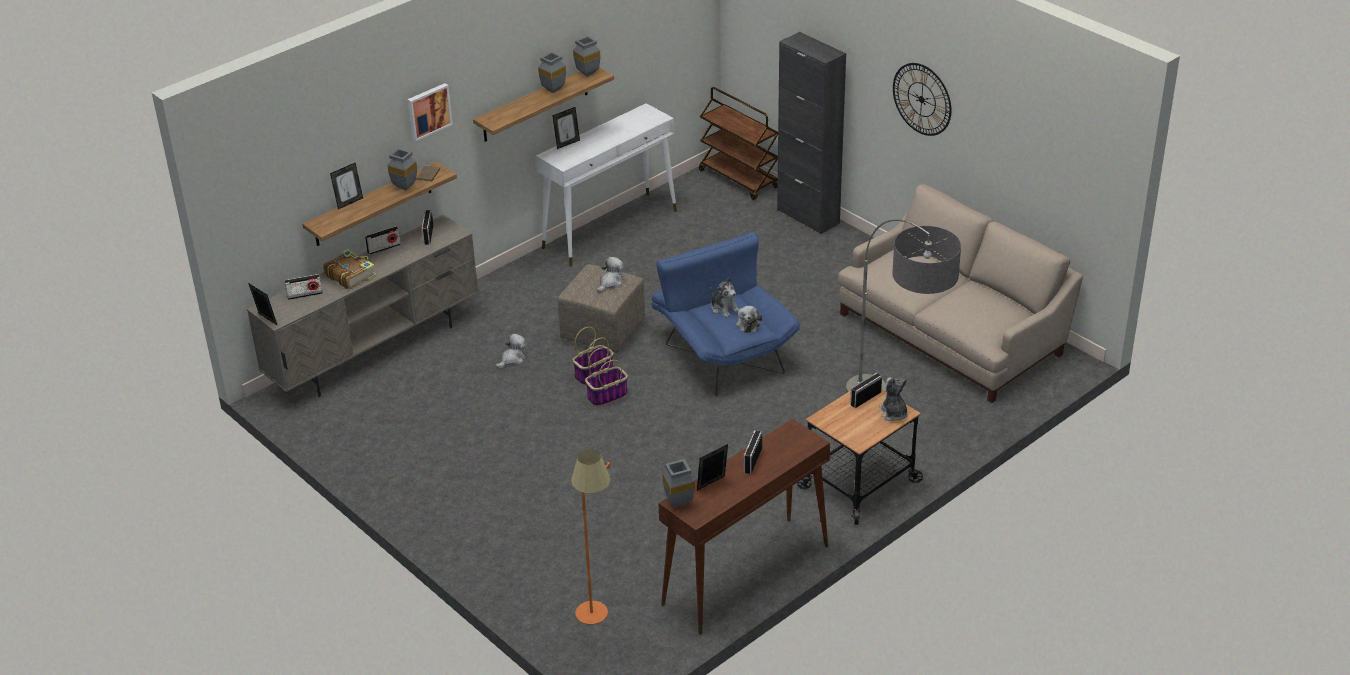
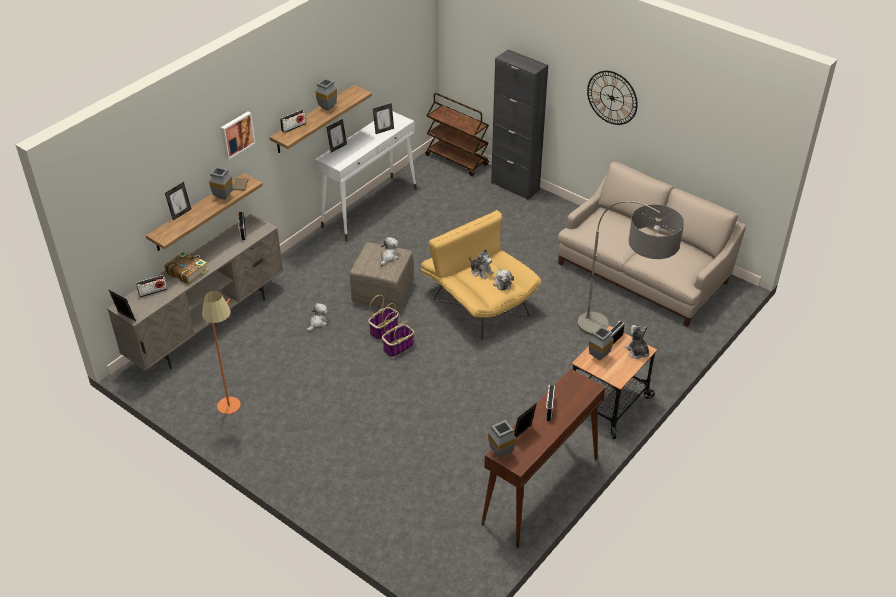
camera: 10 degrees left, 5 degrees up
radio [365,226,401,255] -> radio moved to [280,110,306,133]
orange floor lamp [571,449,610,625] -> orange floor lamp moved to [202,291,241,414]
grey vase [573,36,601,76] -> grey vase moved to [589,326,614,360]
blue armchair [652,232,800,396] -> yellow armchair [421,210,542,340]
none -> picture frame [373,103,394,134]

